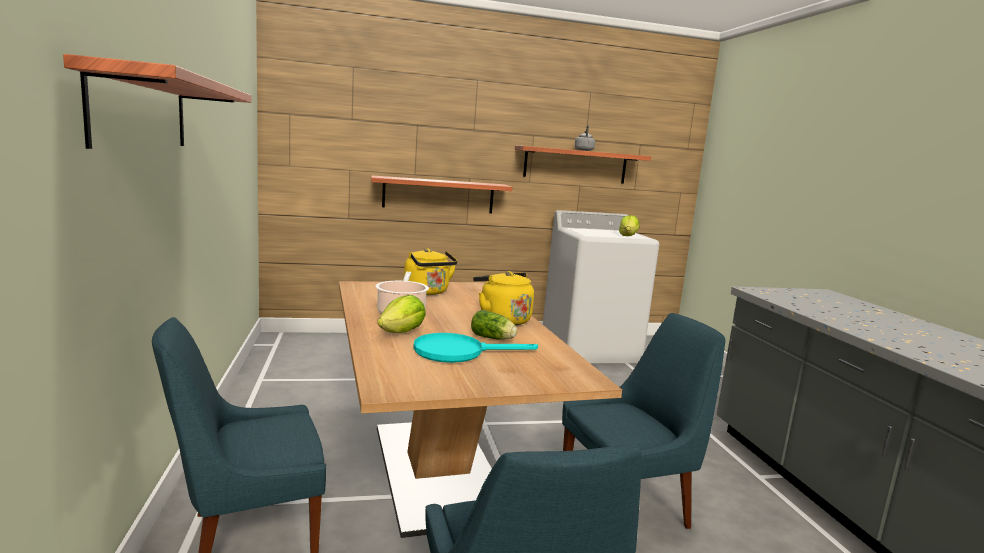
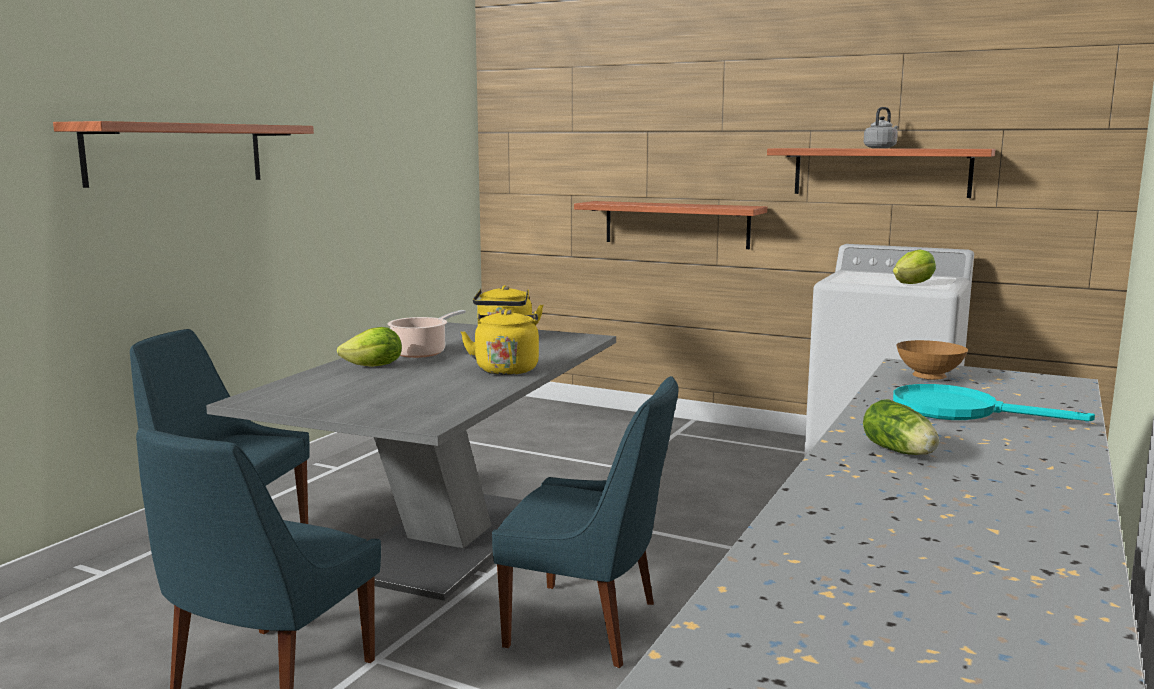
camera: 40 degrees right, 0 degrees up
brown dining table [339,281,622,538] -> grey dining table [206,322,616,601]
turquoise frying pan [413,333,538,363] -> turquoise frying pan moved to [893,384,1095,422]
lettuce [471,310,518,340] -> lettuce moved to [863,399,939,455]
none -> brown bowl [897,340,968,380]

